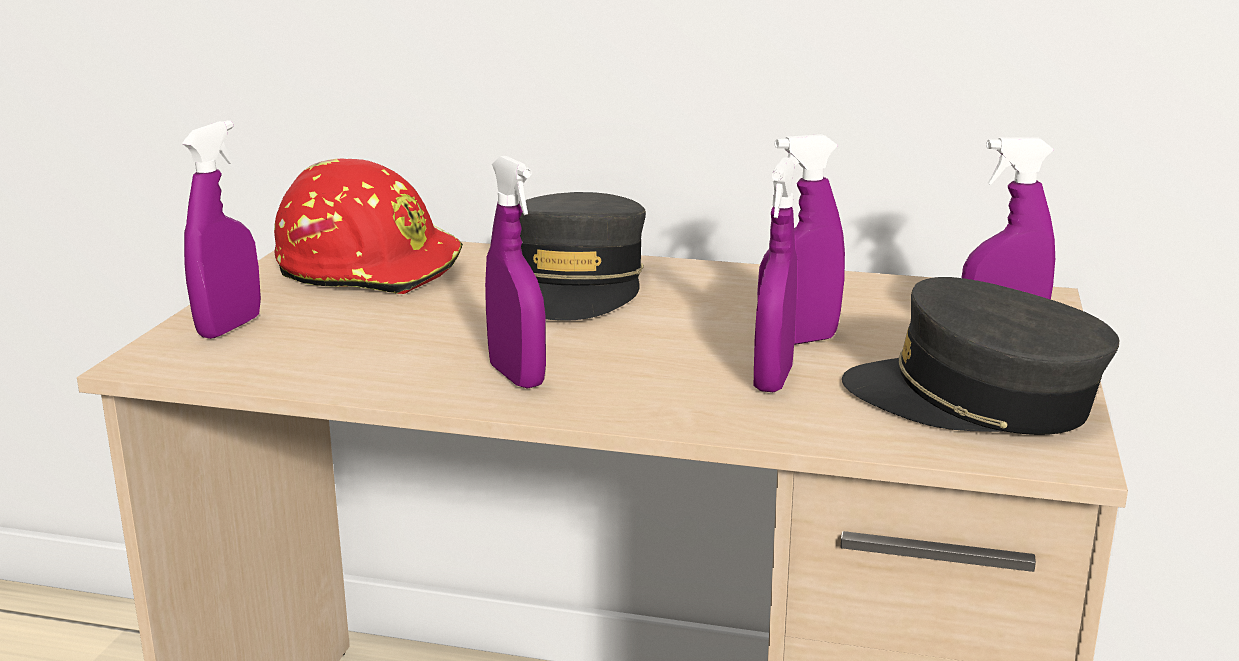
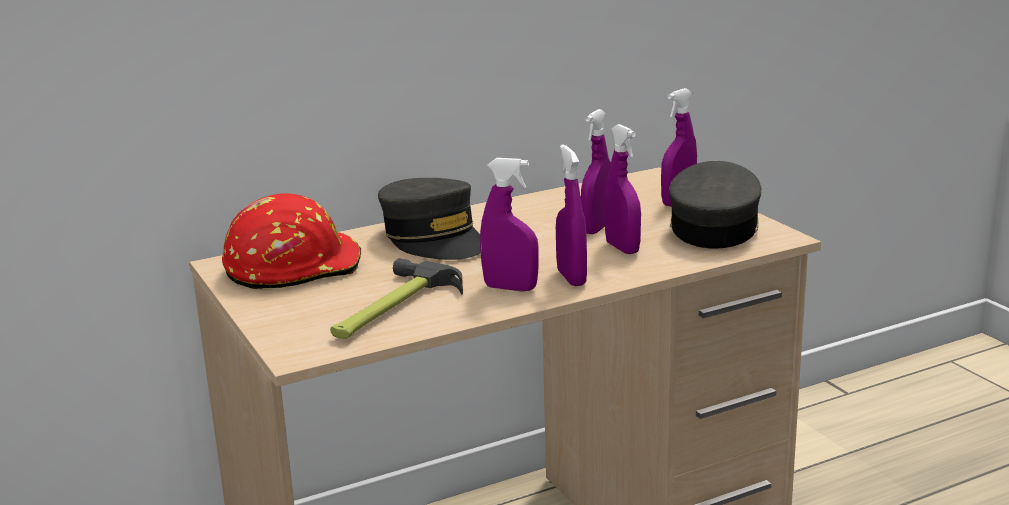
camera: 40 degrees left, 0 degrees up
purple spray bottle [182,120,261,339] -> purple spray bottle moved to [556,144,587,286]
grey cap [842,277,1119,435] -> grey cap turned 120 degrees clockwise [669,161,761,249]
none -> hammer [330,258,463,339]

